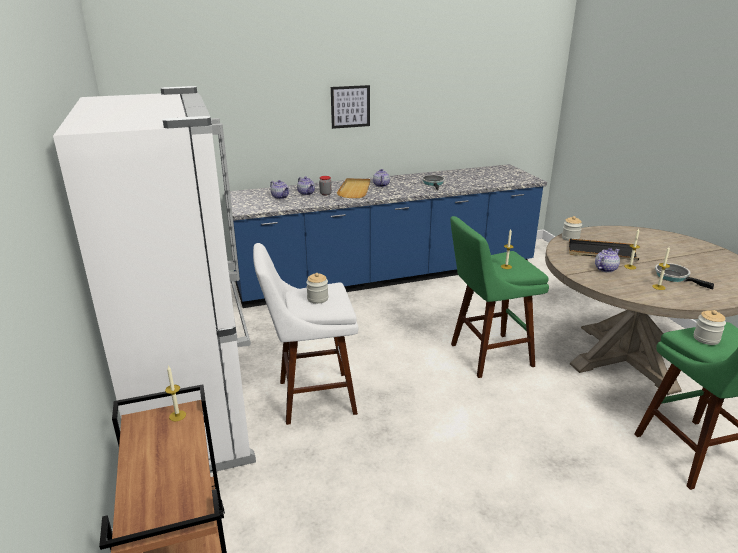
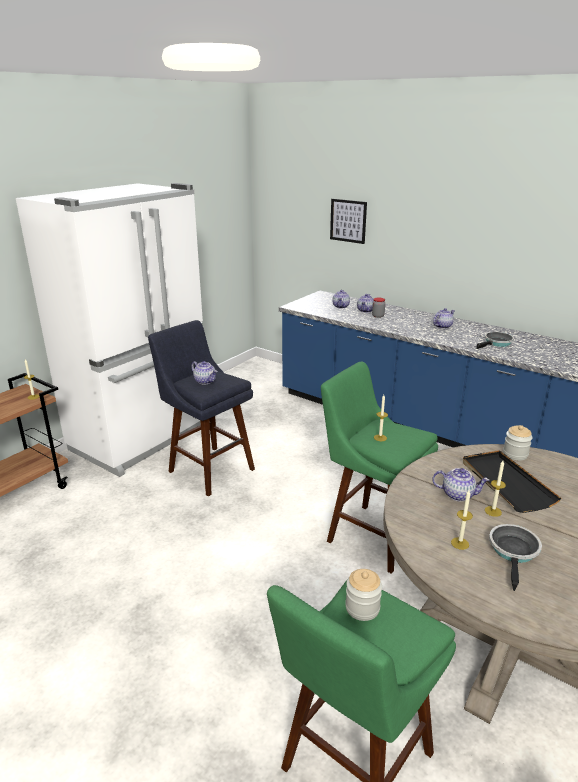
camera: 55 degrees right, 0 degrees up
white stool [253,243,358,425] -> blue stool [148,320,255,497]
jar [306,273,328,304] -> teapot [191,361,217,385]
picture [331,85,370,129] -> picture moved to [330,199,367,244]
beige tray [337,178,370,198] -> none

